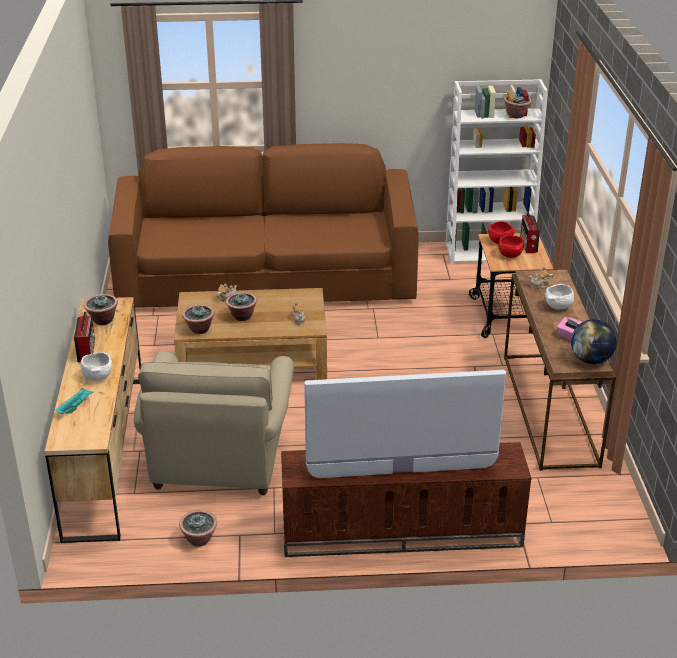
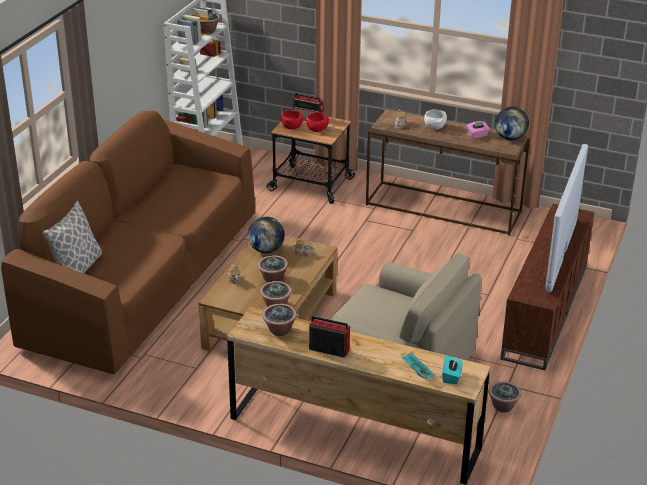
camera: 65 degrees left, 0 degrees up
white bowl [80,352,112,381] -> none
none -> pillow [42,201,102,273]
none -> globe [248,217,285,253]
none -> turquoise tissue box [442,356,463,384]

